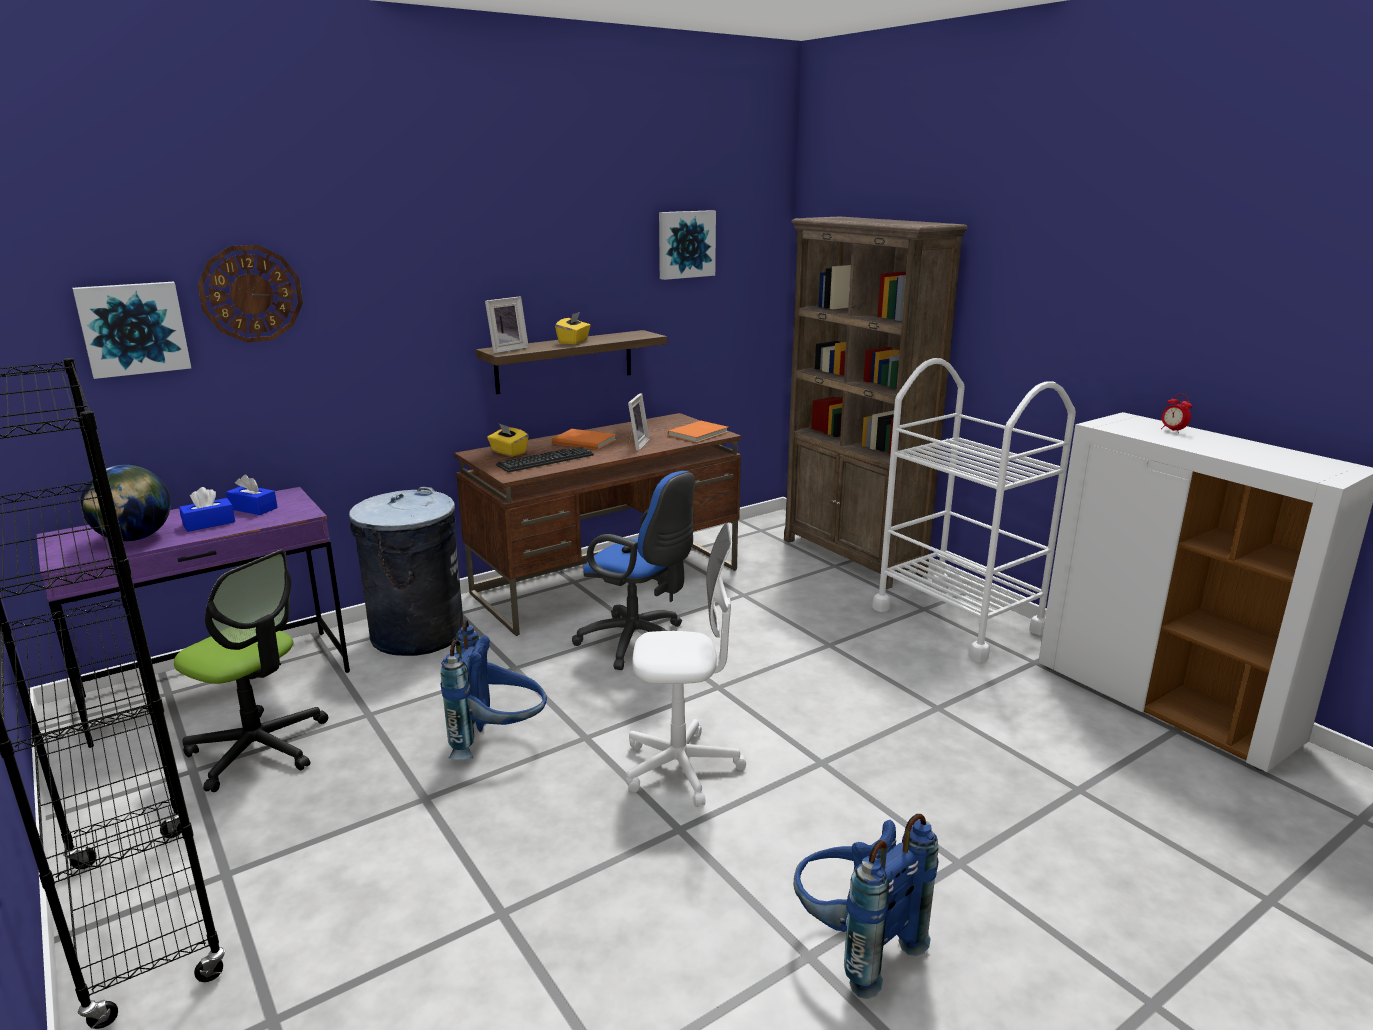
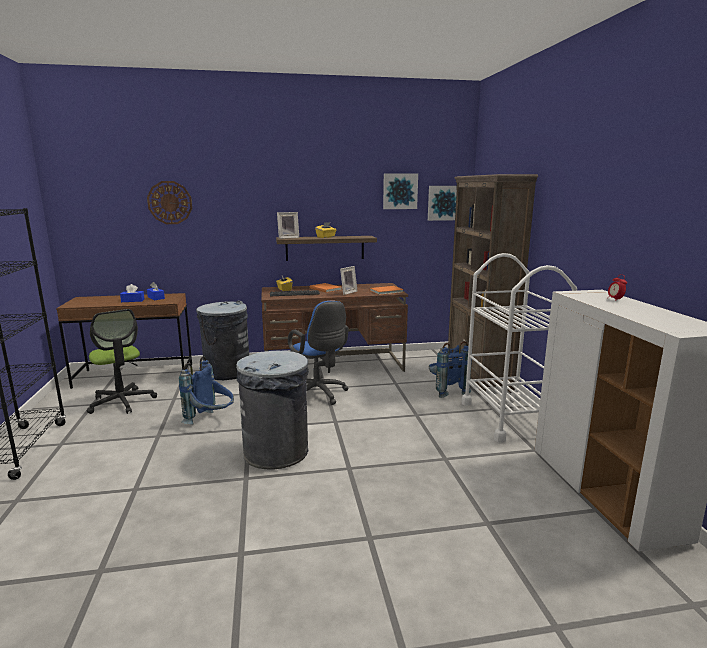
camera: 25 degrees right, 5 degrees down
purple desk [37,487,350,748] -> brown desk [56,293,192,389]
picture [72,282,191,379] -> picture moved to [428,186,457,221]
globe [81,465,171,541] -> none
white office chair [626,523,746,807] -> grey trash can [236,351,309,469]
blue backpack [794,814,938,999] -> blue backpack moved to [429,341,472,398]

